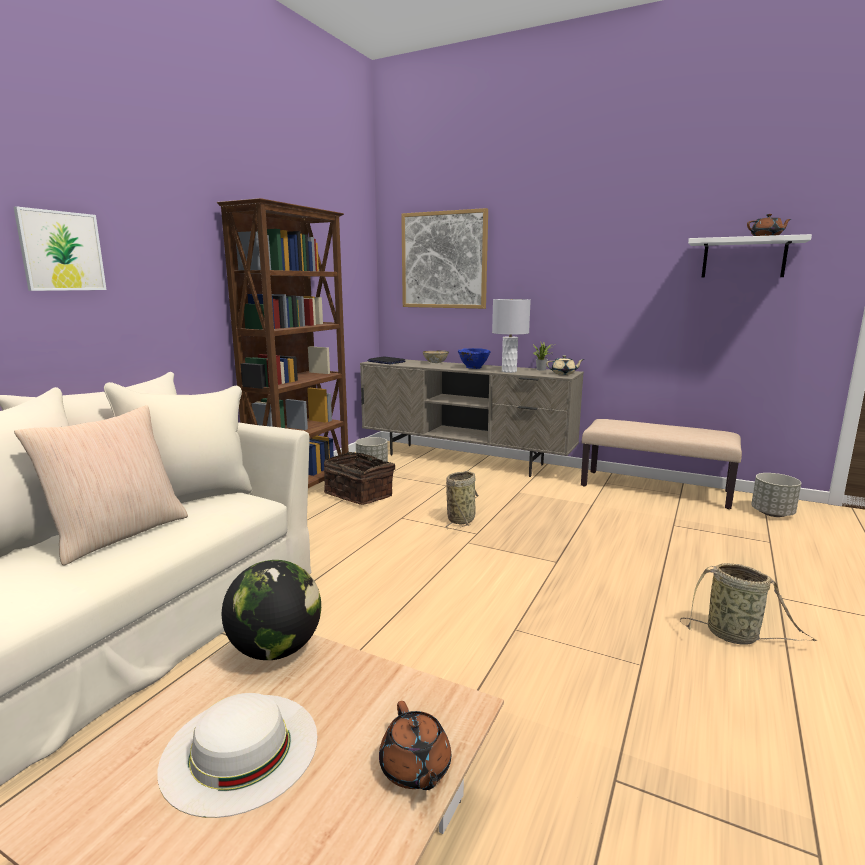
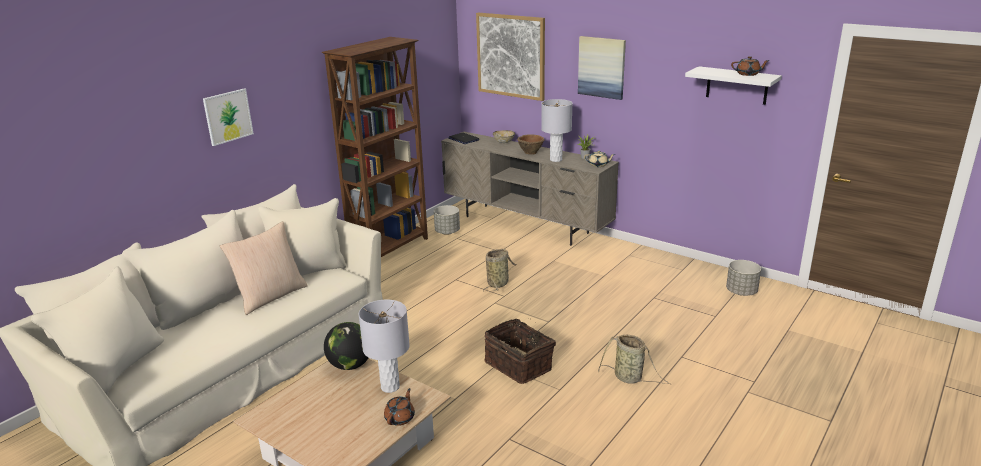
camera: 10 degrees right, 10 degrees up
white hat [157,693,317,818] -> none
basket [324,452,395,505] -> basket moved to [484,319,556,384]
brown teapot [379,701,451,790] -> brown teapot turned 150 degrees counterclockwise [384,388,415,426]
blue bowl [458,348,491,369] -> brown bowl [517,135,545,155]
beige bench [581,419,742,509] -> none
none -> grey table lamp [359,300,410,393]
none -> picture [578,36,626,100]

